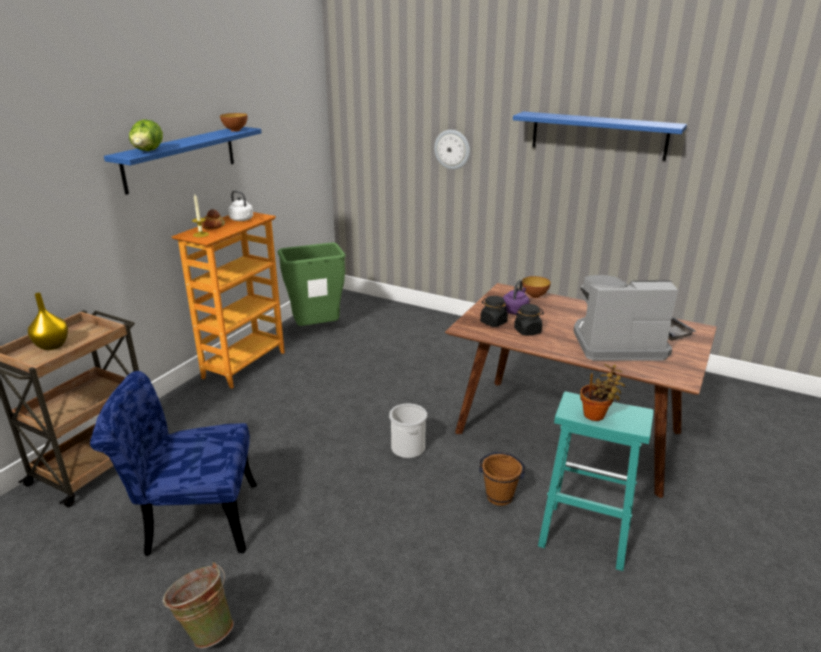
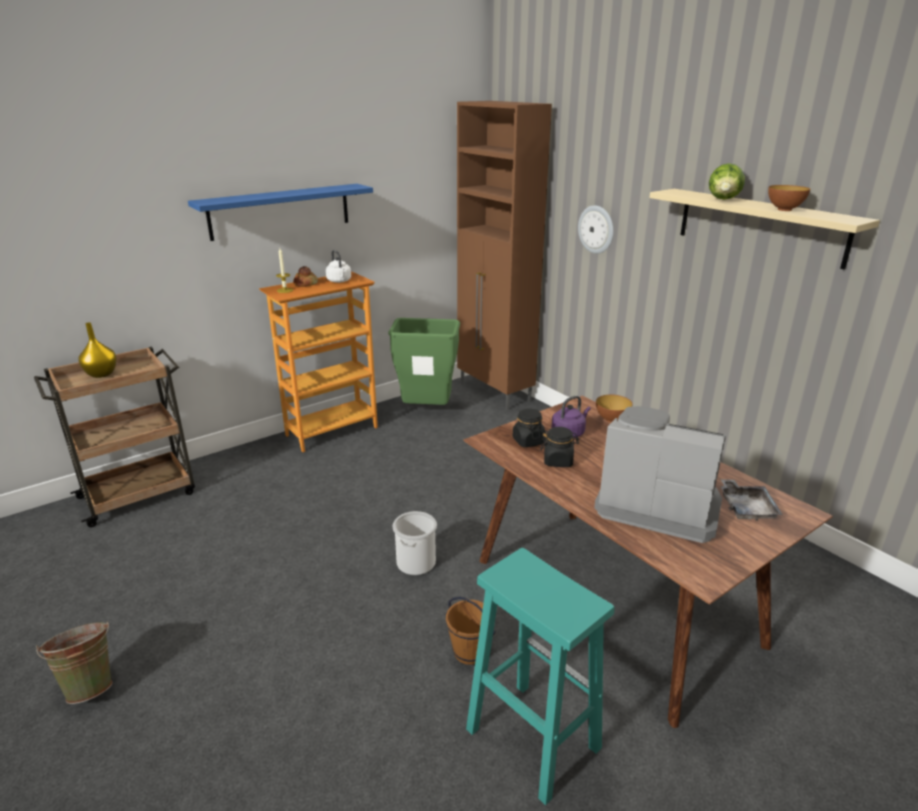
camera: 25 degrees right, 0 degrees up
blue chair [90,371,257,556] -> none
lettuce [129,119,163,151] -> lettuce moved to [709,163,745,200]
bowl [220,113,248,132] -> bowl moved to [768,185,810,211]
blue shelf [513,111,687,161] -> beige shelf [649,189,880,270]
potted plant [580,364,625,421] -> none
none -> brown cabinet [457,101,552,410]

